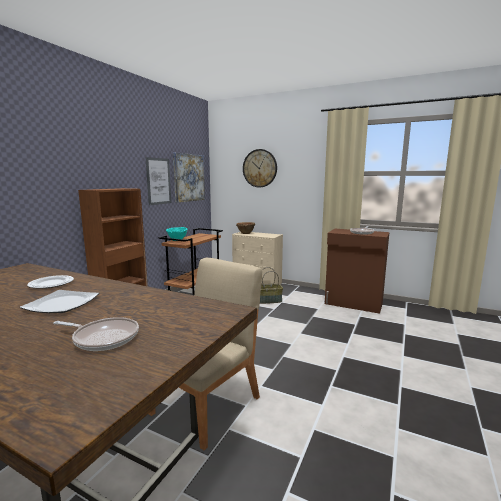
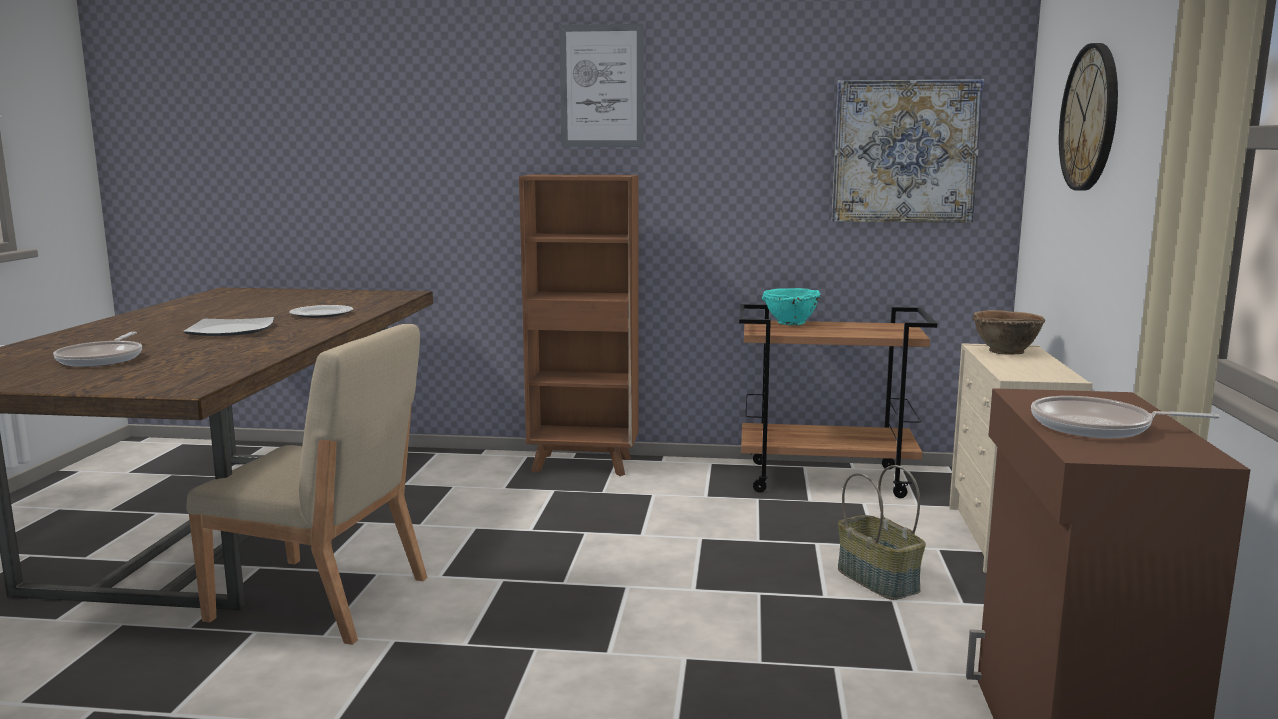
camera: 70 degrees right, 0 degrees up
picture [145,157,171,205] -> picture moved to [559,24,644,147]

